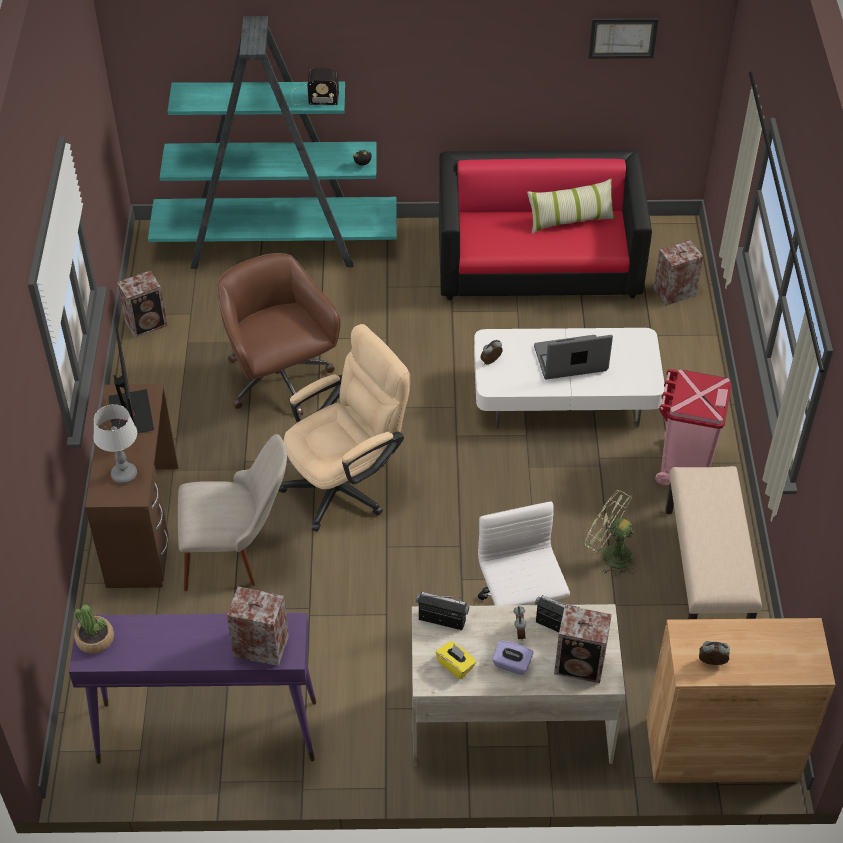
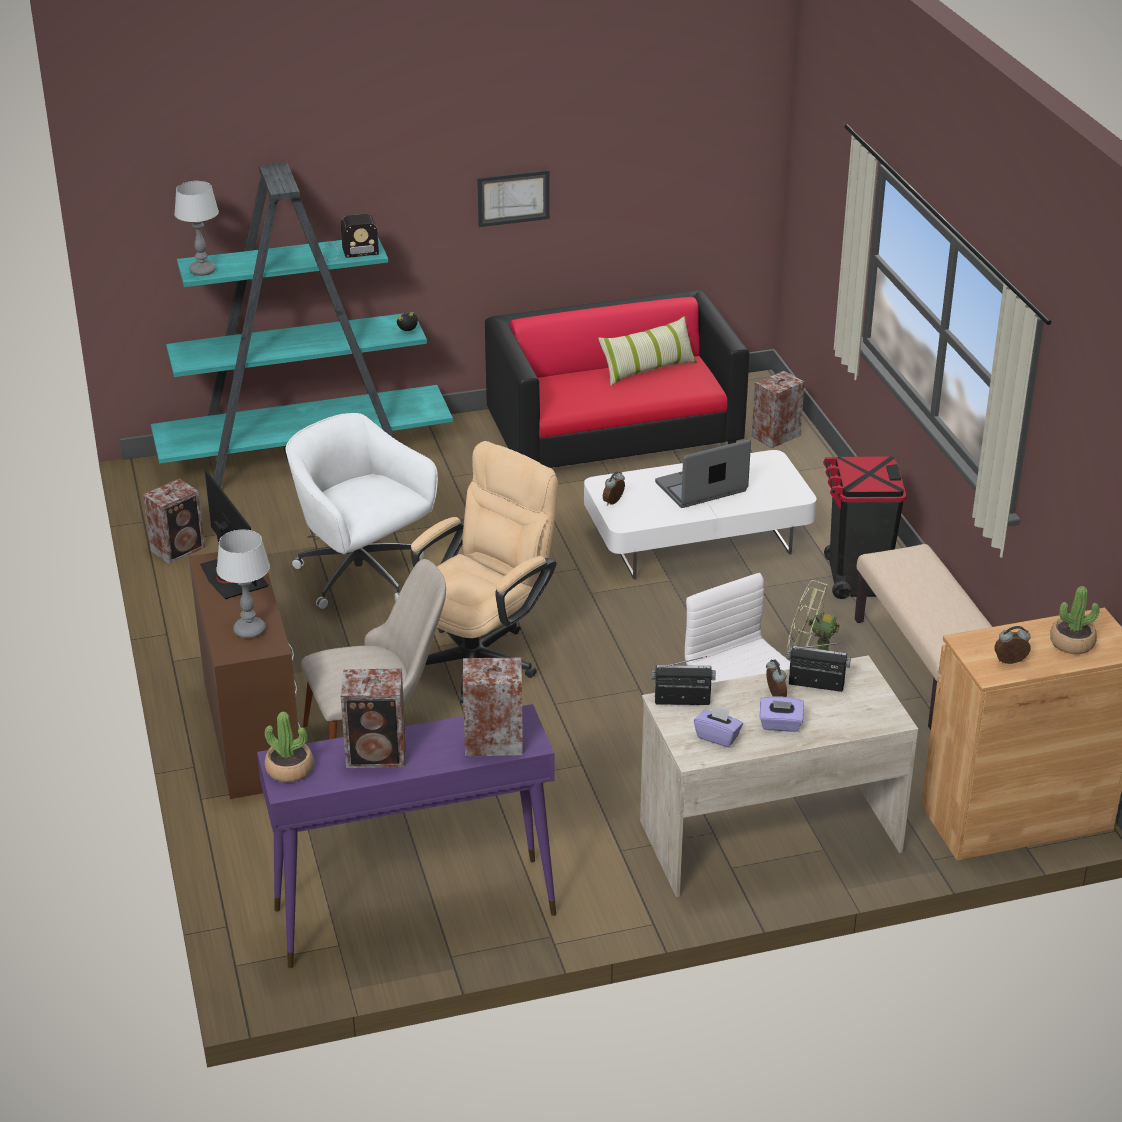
camera: 15 degrees left, 15 degrees down
brown office chair [216,253,340,415] -> white office chair [286,413,438,609]
yellow tissue box [436,641,476,679] -> purple tissue box [694,705,743,747]
speaker [554,605,612,683] -> speaker moved to [341,668,406,768]
picture [589,18,658,59] -> picture moved to [477,170,550,227]
pink trash can [656,369,732,485] -> black trash can [823,456,906,599]
none -> table lamp [174,181,219,276]
none -> potted plant [1050,586,1099,654]

